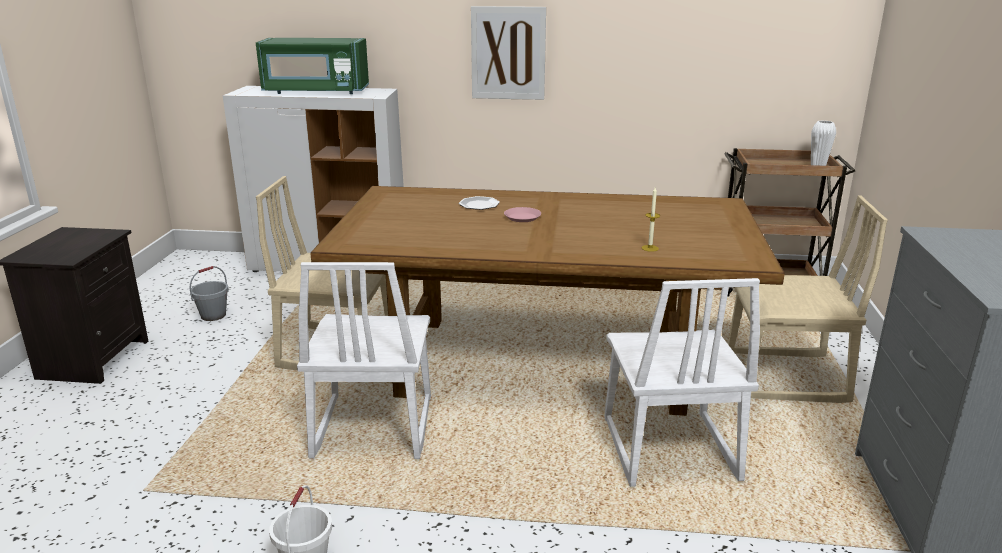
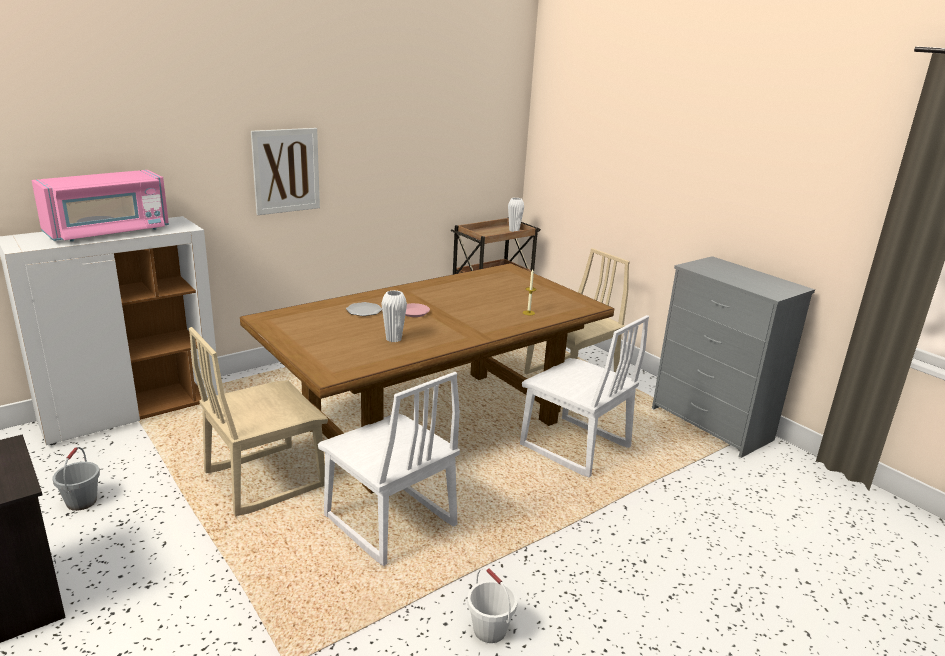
camera: 45 degrees left, 0 degrees up
green microwave [256,38,369,94] -> pink microwave [32,170,169,242]
none -> white vase [381,290,407,342]

